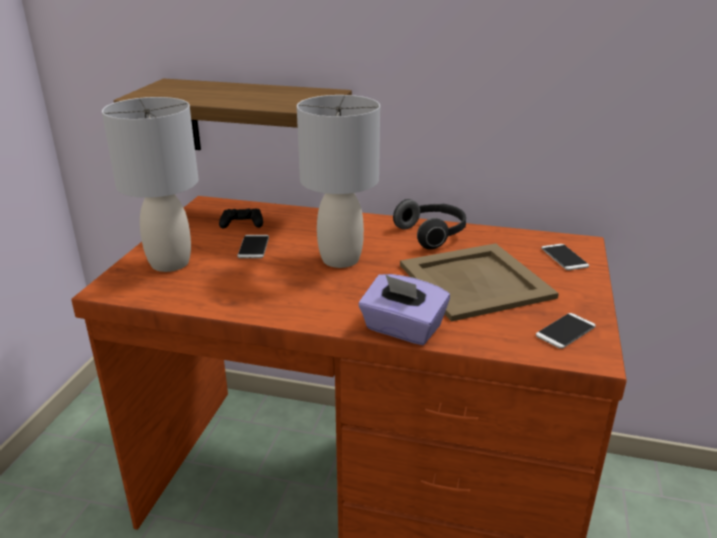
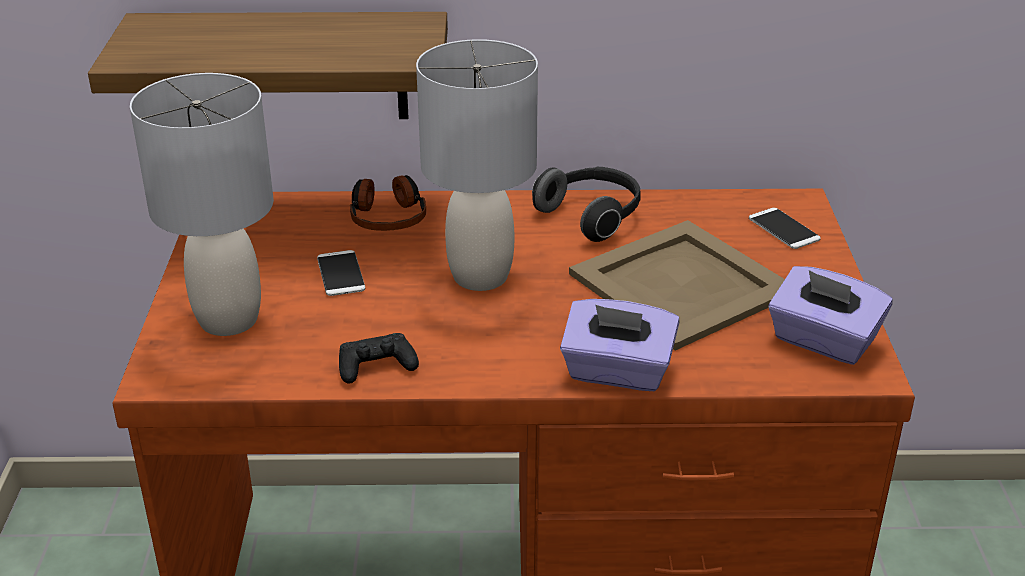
camera: 15 degrees left, 5 degrees up
black game controller [219,208,263,229] -> black game controller moved to [339,333,419,384]
phone [536,313,596,349] -> purple tissue box [768,266,893,365]
none -> headphones [350,175,426,231]

